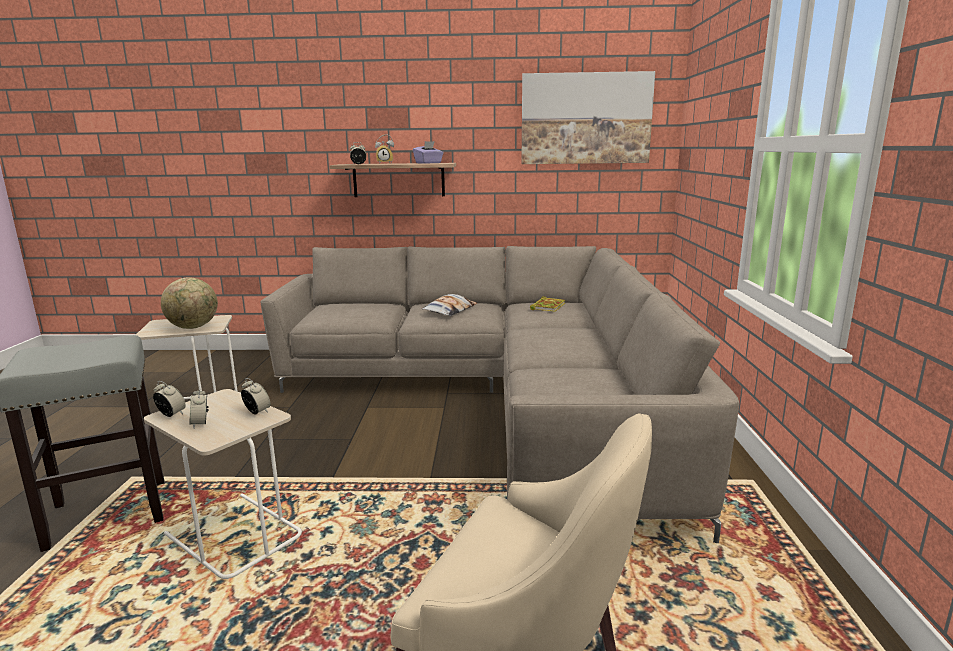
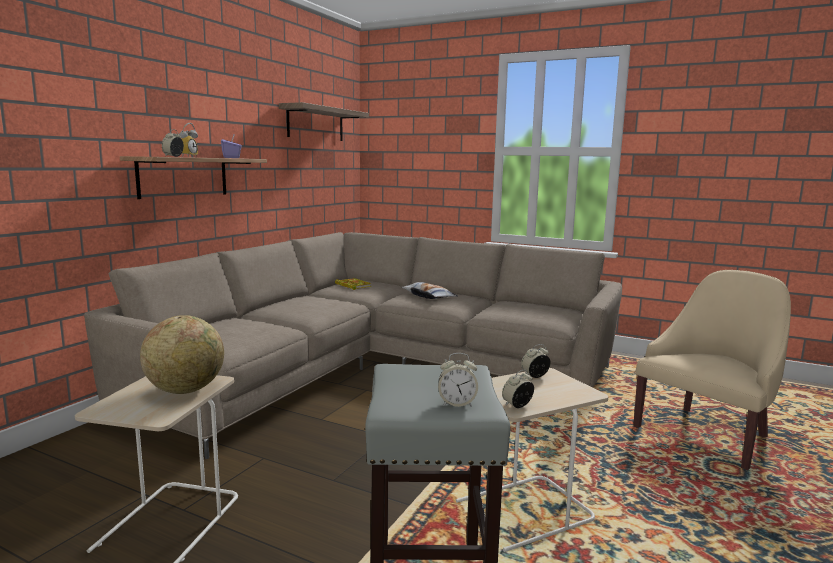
camera: 65 degrees left, 5 degrees down
alarm clock [189,386,209,428] -> alarm clock moved to [438,353,478,407]
pillow [422,294,477,316] -> pillow moved to [402,282,458,299]
picture [521,71,655,164] -> shelf [279,102,369,141]

